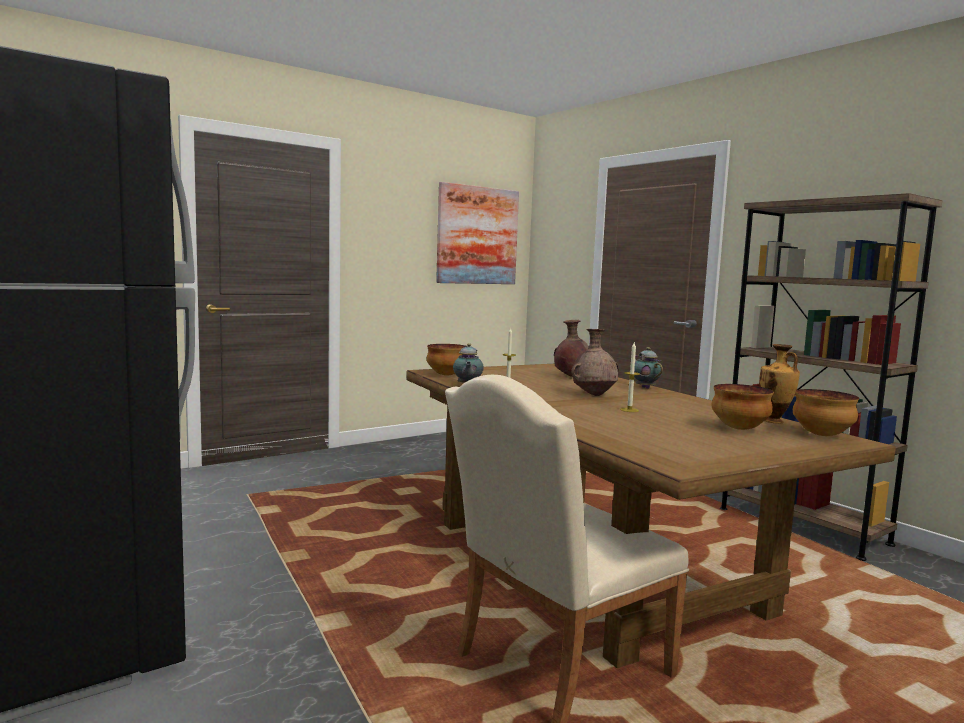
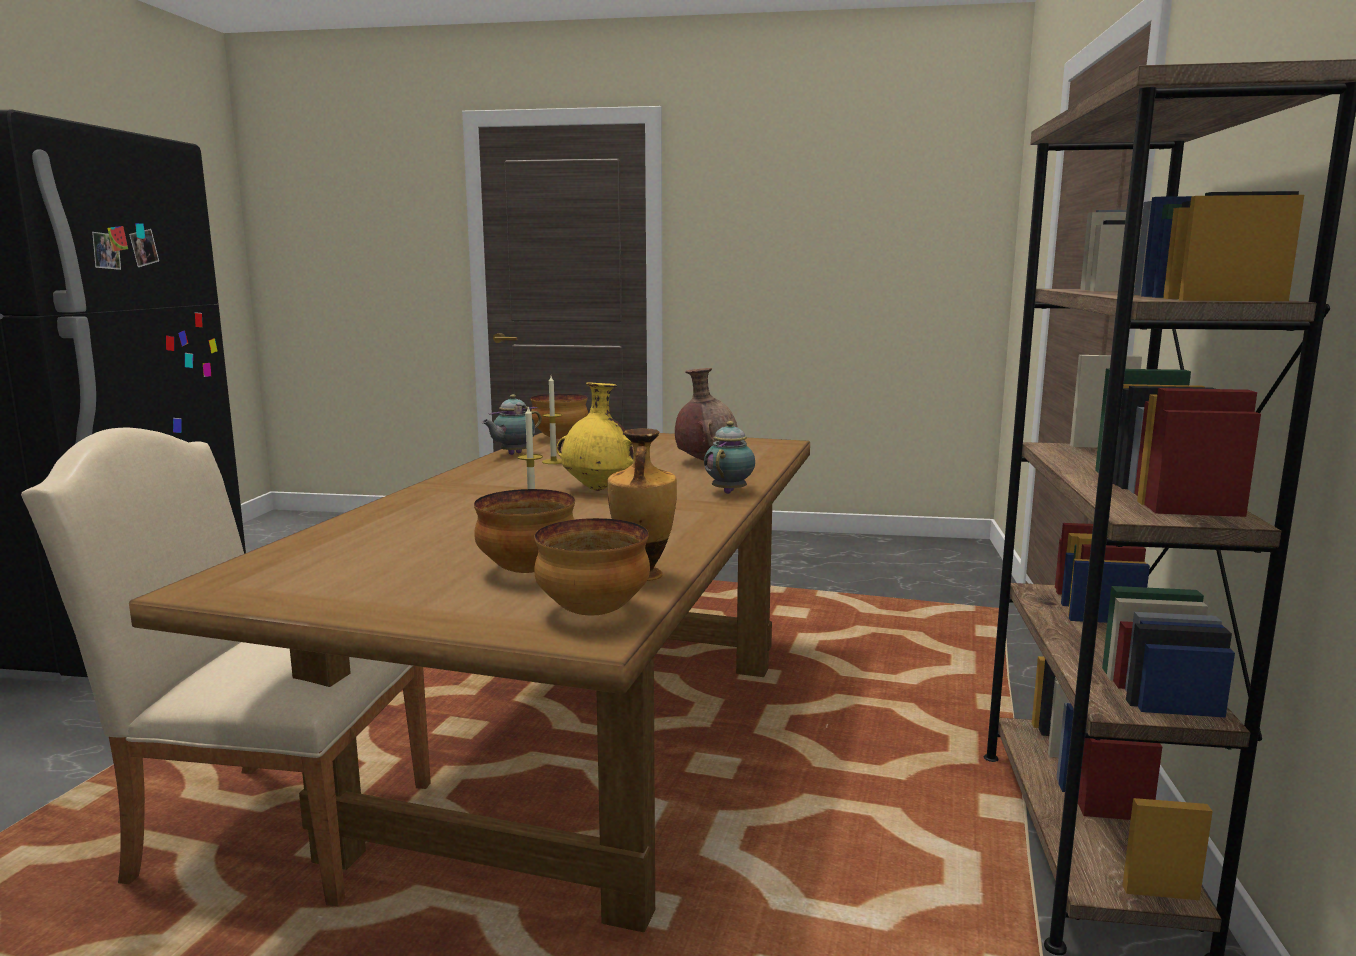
camera: 45 degrees right, 5 degrees up
picture [436,182,519,284] -> none
brown vase [571,329,619,396] -> yellow vase [556,382,633,491]

